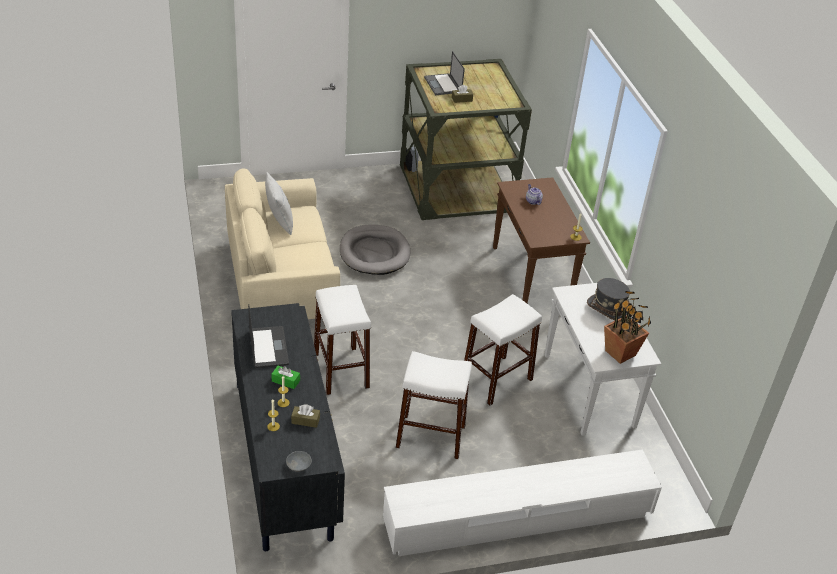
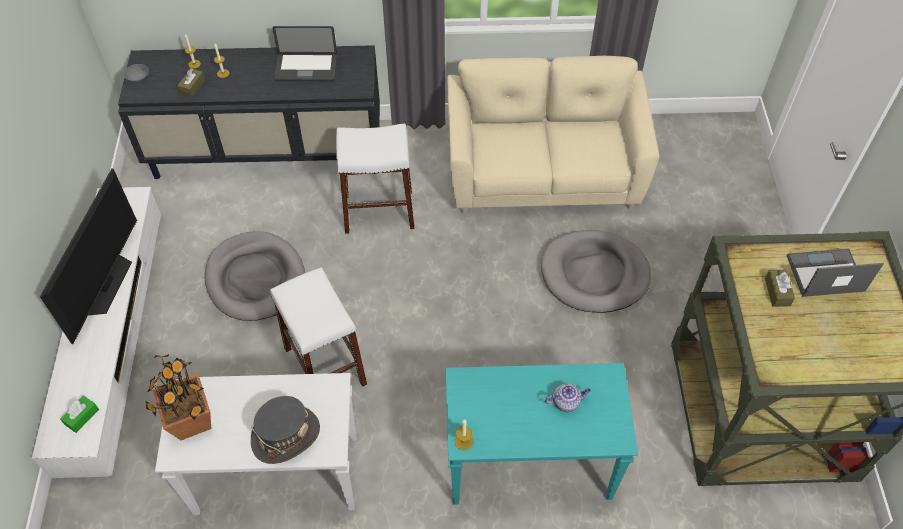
camera: 105 degrees right, 15 degrees up
grey pillow [265,172,293,235] -> none
green tissue box [272,366,300,389] -> green tissue box moved to [60,395,99,433]
white stool [395,351,472,459] -> grey dog bed [204,231,305,321]
brown console table [493,177,590,303] -> turquoise console table [445,363,638,505]
none -> television [40,168,137,344]

